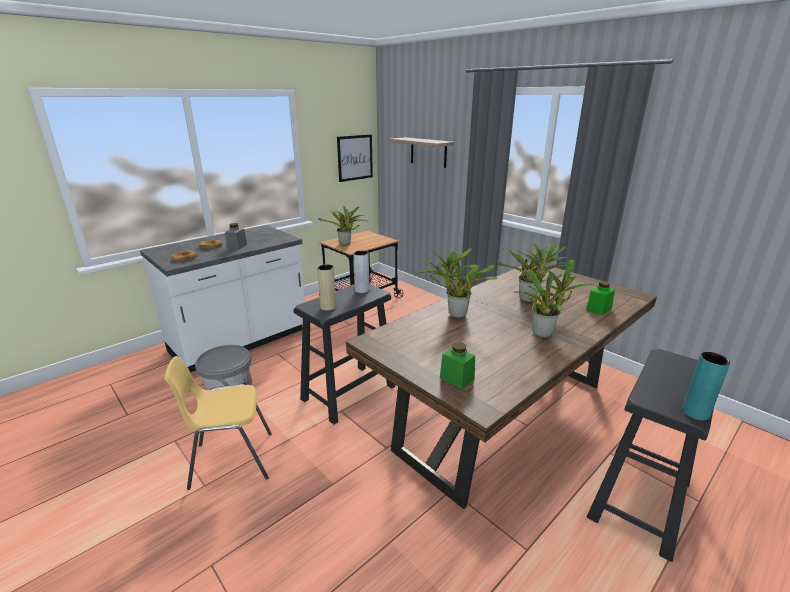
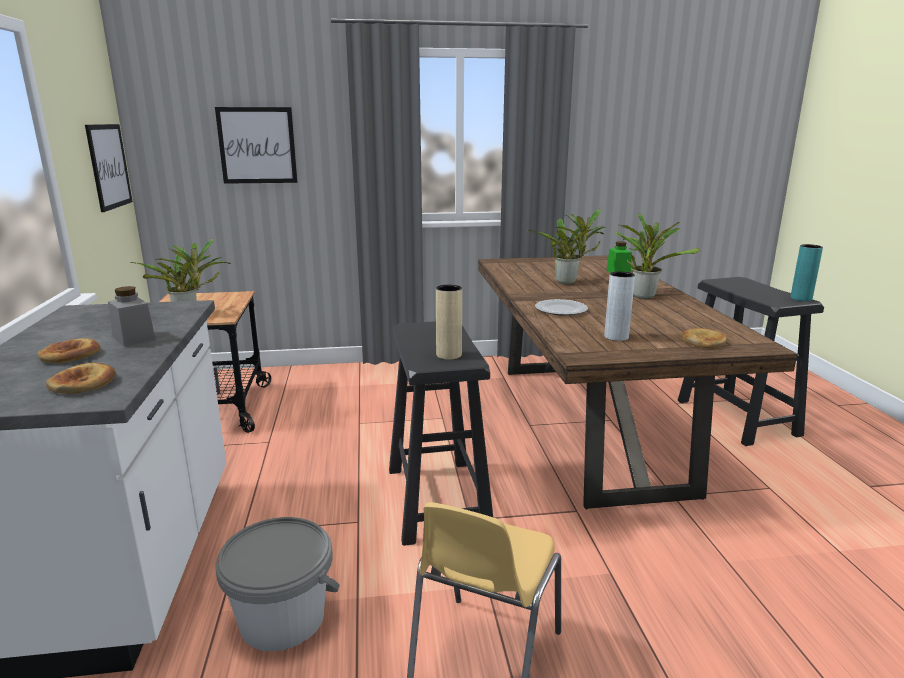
camera: 55 degrees left, 5 degrees down
grey vase [353,250,370,293] -> grey vase moved to [604,271,635,341]
shelf [389,137,455,168] -> picture [215,107,297,184]
potted plant [415,248,497,318] -> plate [535,299,588,316]
green jar [440,342,475,389] -> bread [682,328,727,349]

